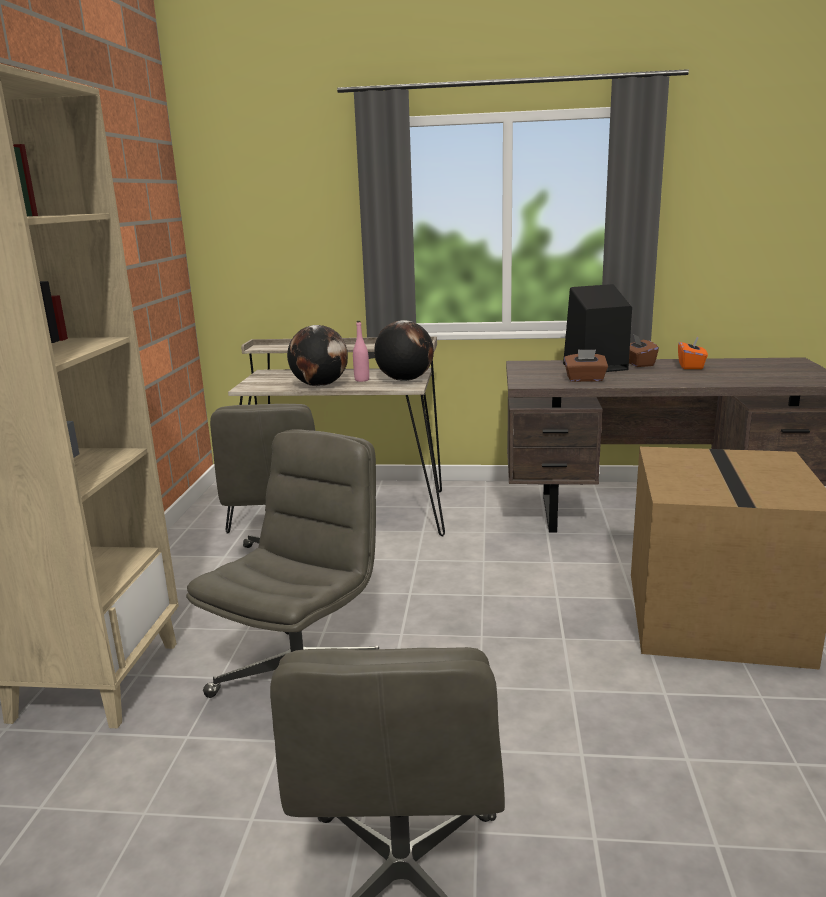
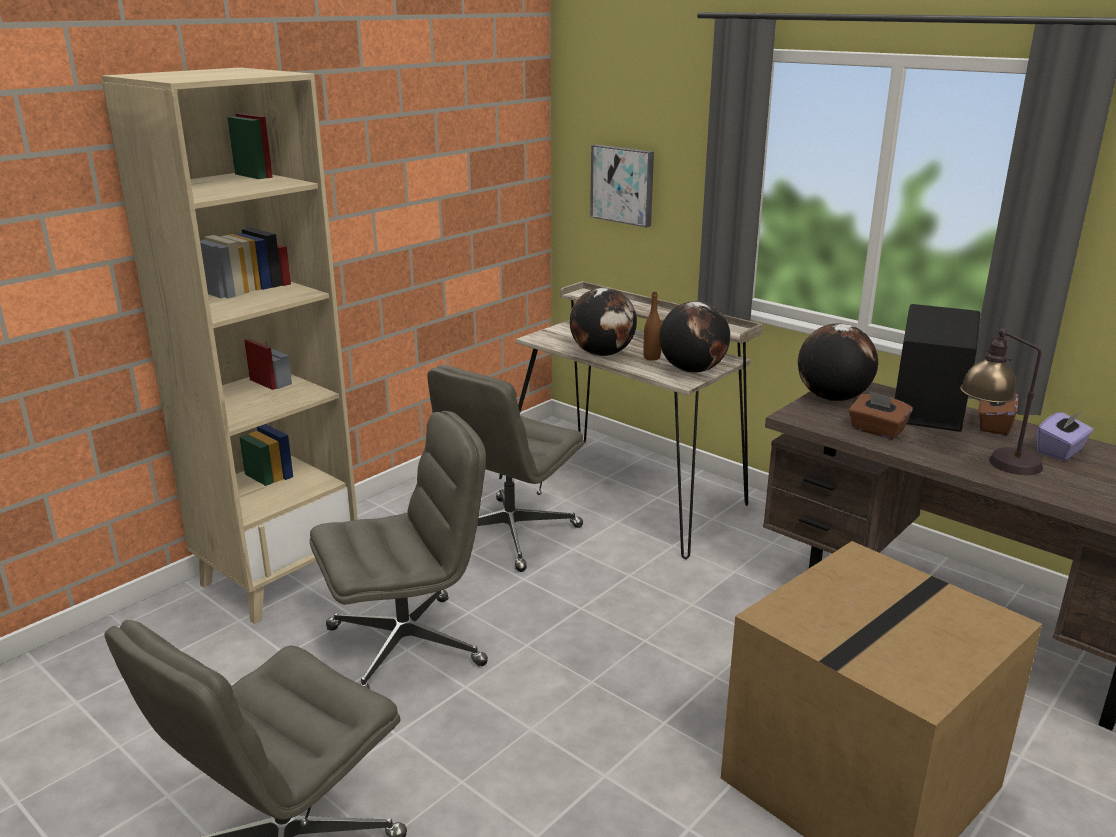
camera: 35 degrees right, 5 degrees up
pink bottle [353,321,369,382] -> brown bottle [643,292,662,361]
orange tissue box [678,335,708,369] -> purple tissue box [1037,411,1093,461]
none -> picture [590,144,654,227]
none -> globe [798,323,878,401]
none -> table lamp [960,328,1043,475]

